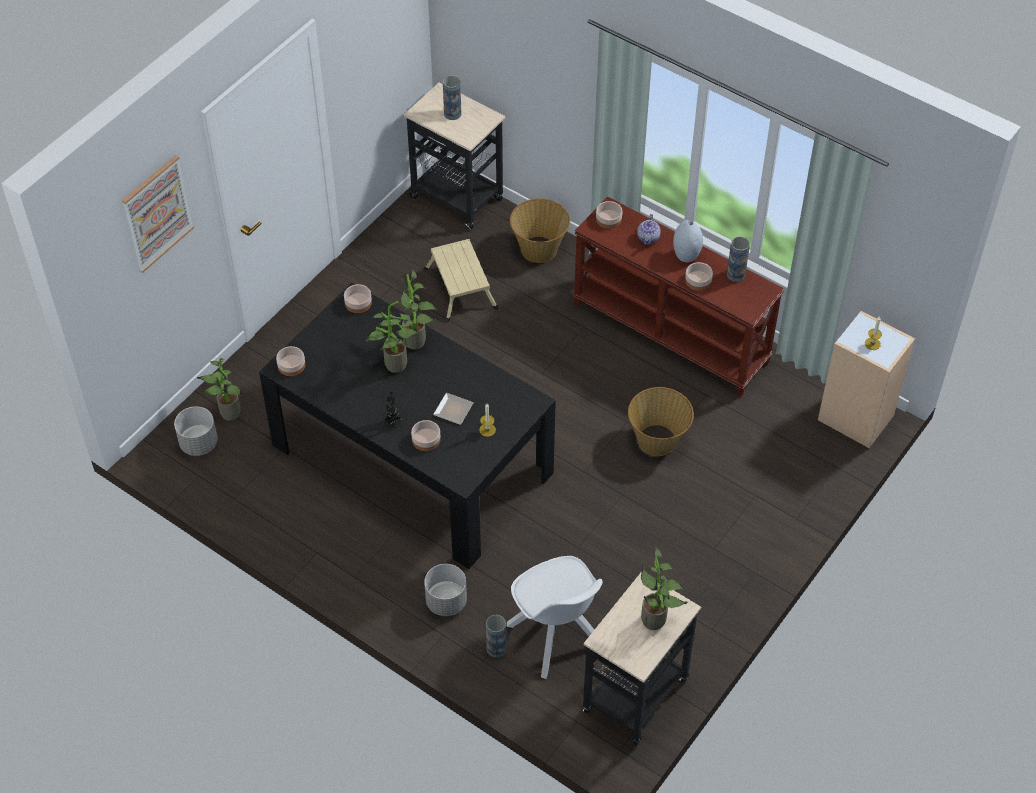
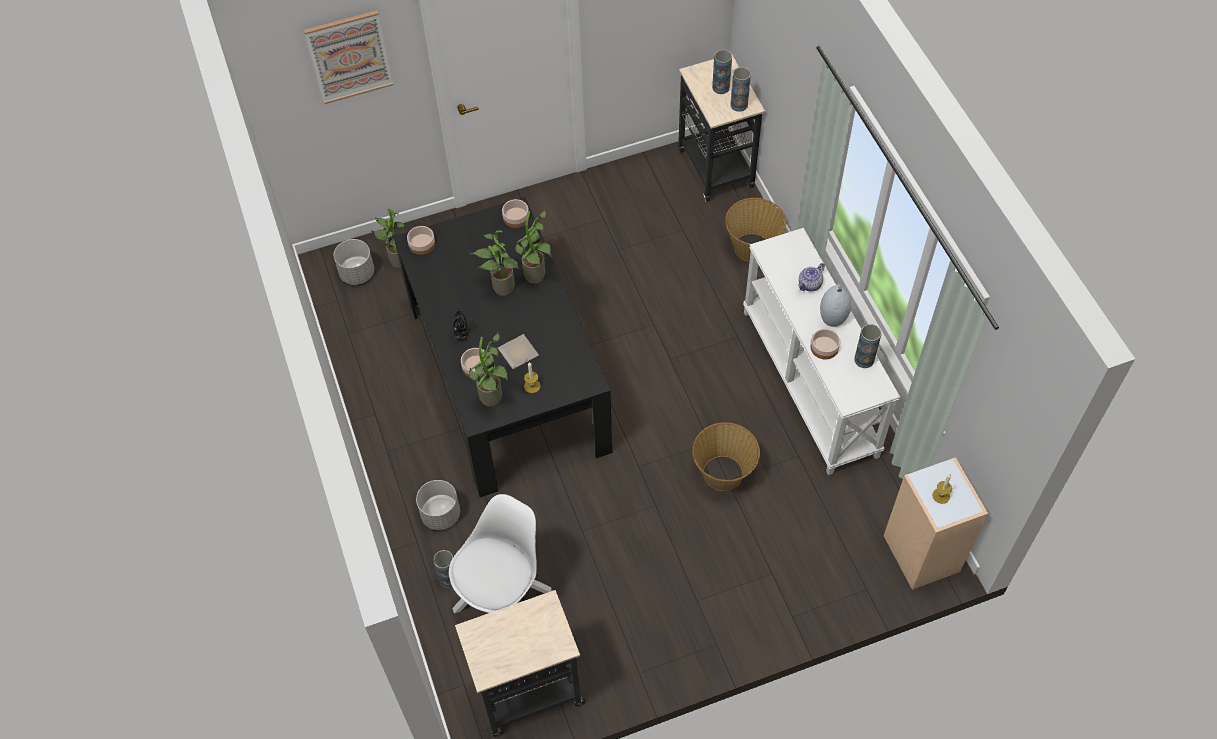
camera: 35 degrees right, 5 degrees up
beige step ladder [424,239,499,323] -> none
white chair [506,556,603,679] -> white chair turned 150 degrees counterclockwise [449,494,551,613]
brown console table [572,196,784,397] -> white console table [743,228,900,475]
bowl [596,201,622,229] -> none
potted plant [641,547,688,630] -> potted plant moved to [469,332,509,407]
none -> vase [730,67,751,112]

